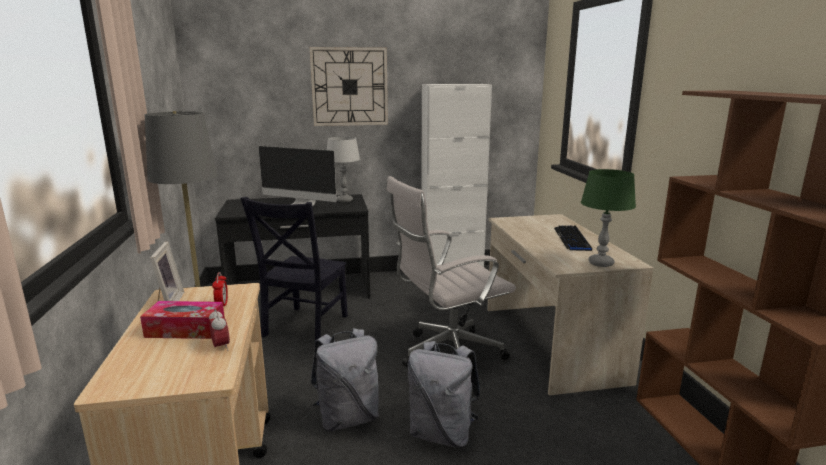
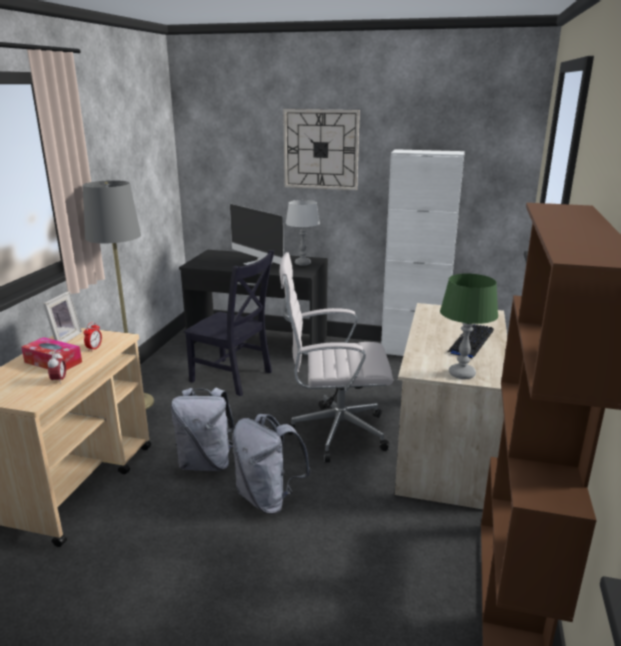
camera: 25 degrees right, 5 degrees up
black chair [240,197,348,341] -> black chair turned 105 degrees counterclockwise [184,250,275,396]

